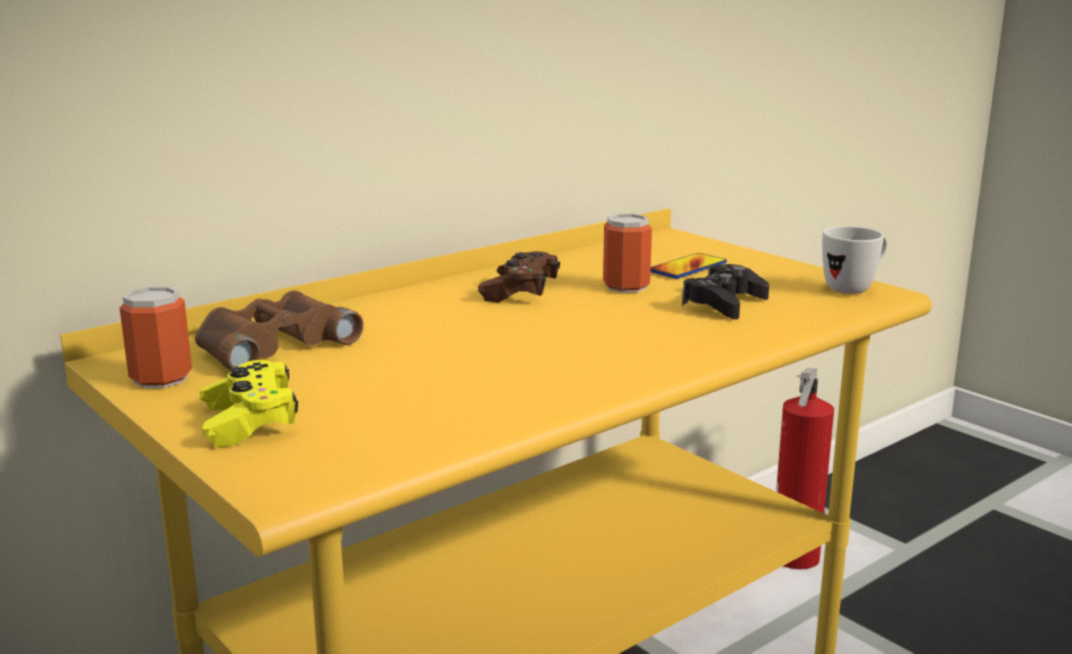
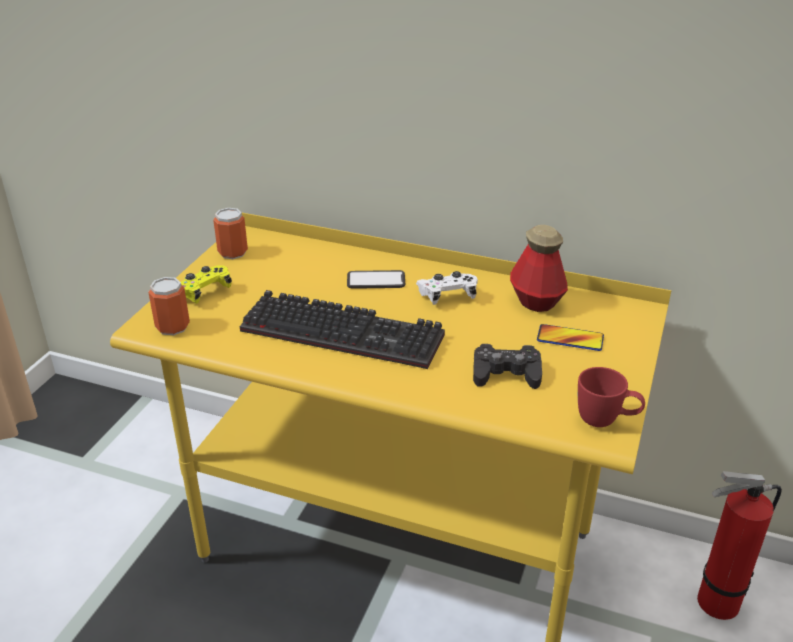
camera: 60 degrees right, 15 degrees up
brown binoculars [195,290,364,370] -> none
brown game controller [478,251,560,303] -> white game controller [416,271,478,305]
can [603,214,652,293] -> can moved to [148,277,190,335]
white mug [822,226,887,294] -> red mug [578,367,645,427]
none -> keyboard [240,290,445,369]
none -> phone [347,270,405,289]
none -> bottle [510,225,568,312]

